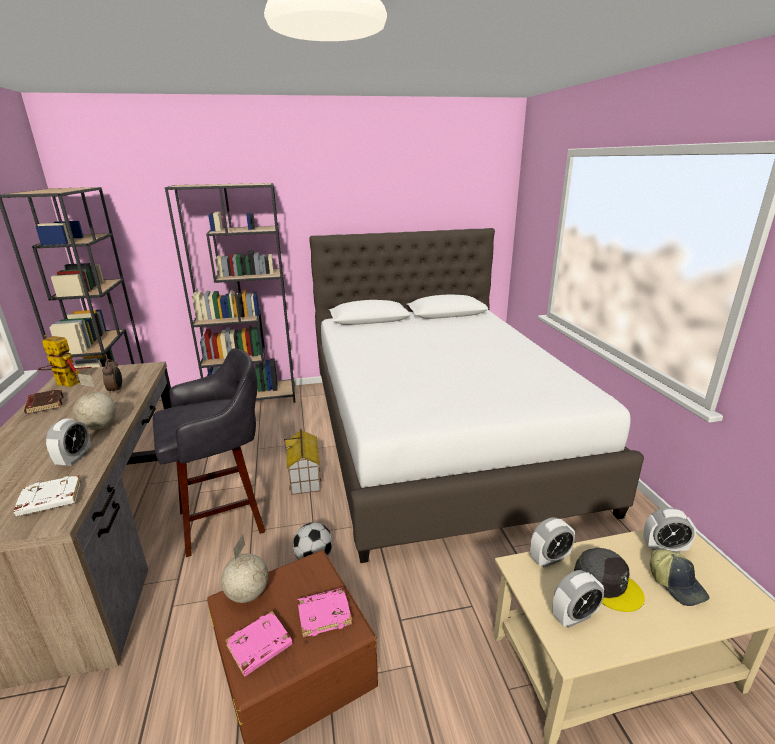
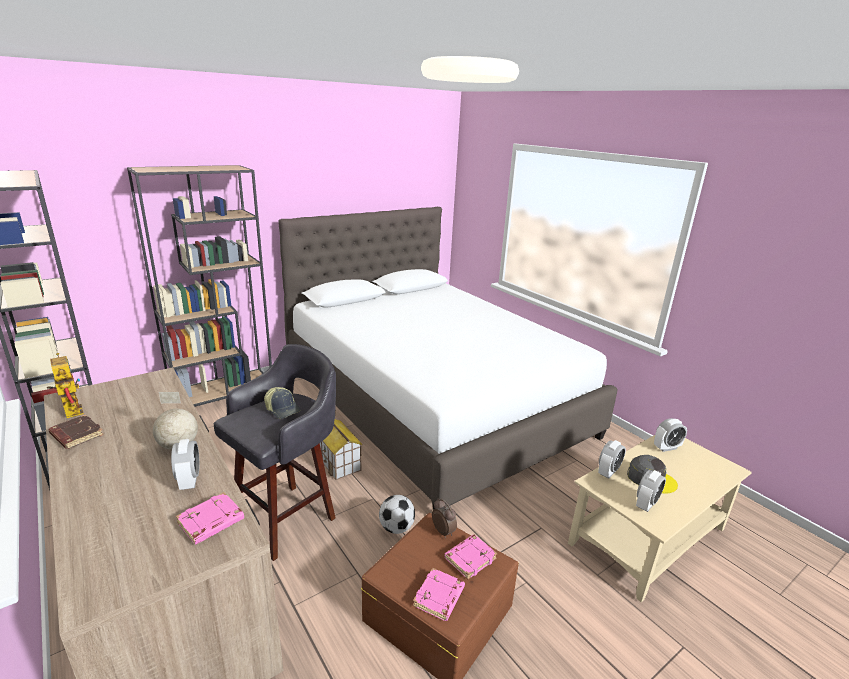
camera: 25 degrees left, 0 degrees up
white book [14,475,81,517] -> pink book [176,492,244,545]
toy robot [38,335,80,387] -> toy robot turned 60 degrees clockwise [46,353,84,418]
alarm clock [102,359,122,392] -> alarm clock moved to [432,498,457,538]
globe [221,534,268,603] -> none
cap [650,549,710,606] -> cap moved to [264,387,300,419]

